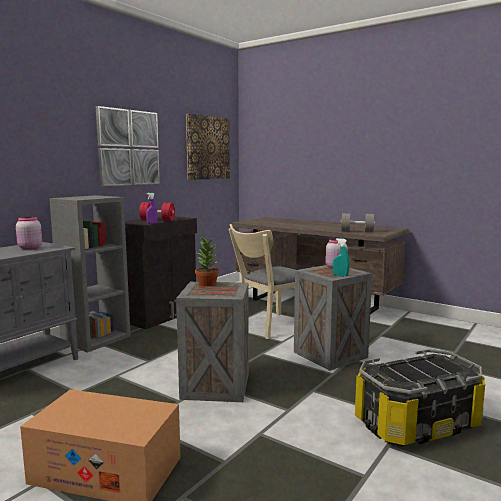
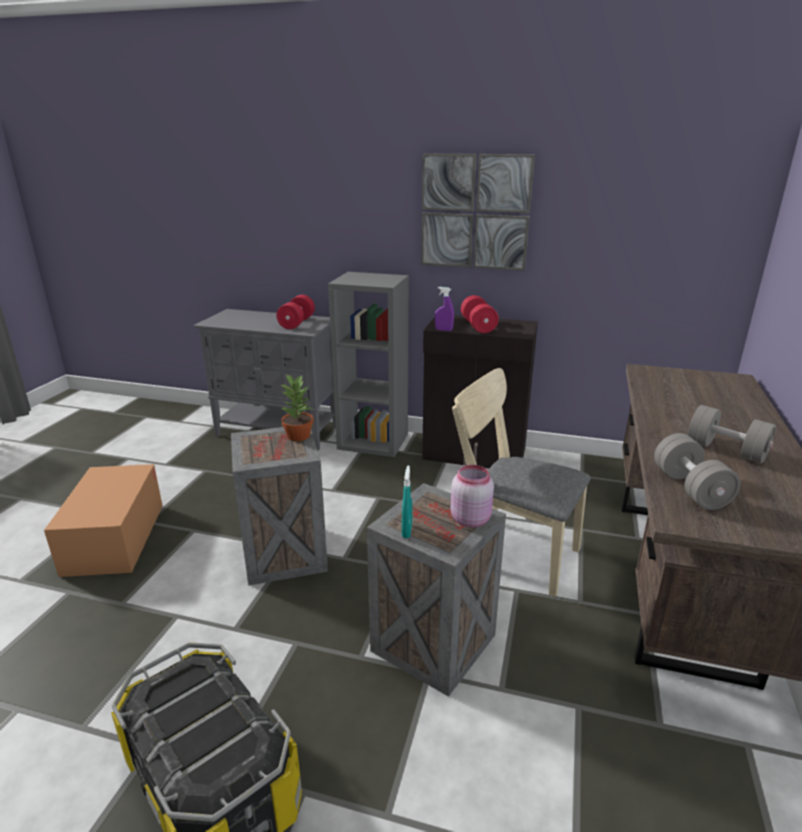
camera: 70 degrees right, 15 degrees up
pink jar [16,217,42,249] -> red dumbbell [276,295,315,329]
picture [186,114,230,180] -> none
none -> grey dumbbell [688,405,776,463]

